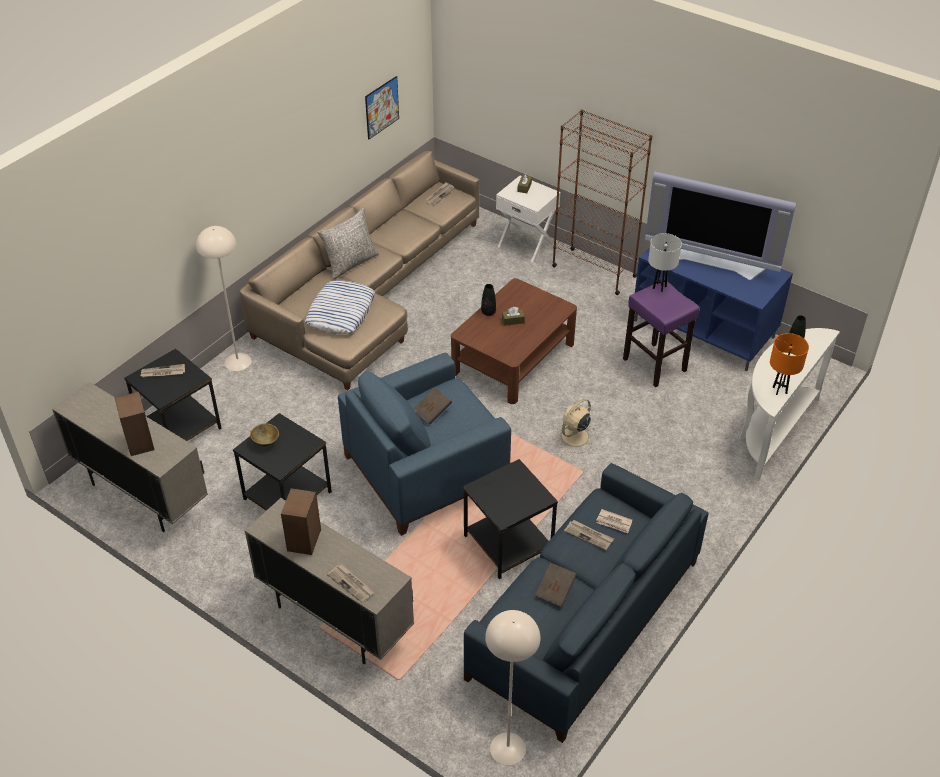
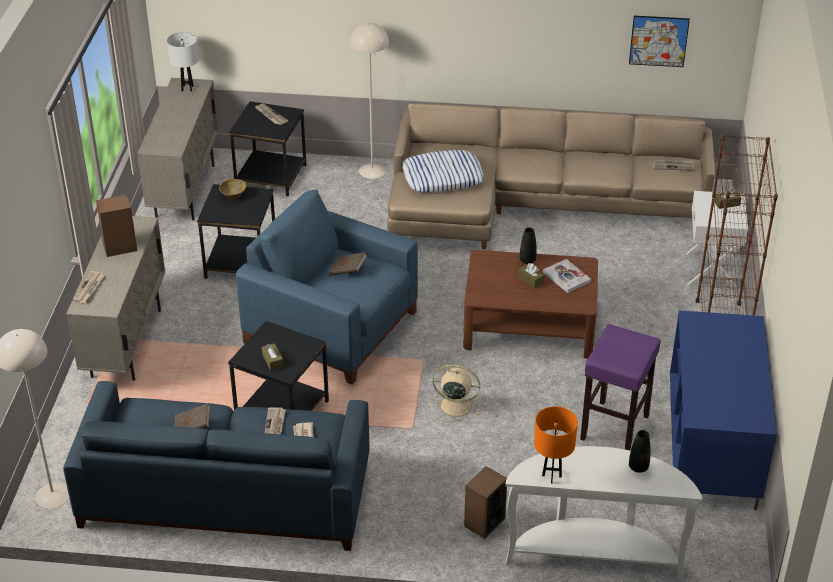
camera: 60 degrees right, 5 degrees down
speaker [115,392,154,456] -> speaker moved to [464,466,507,539]
grey pillow [317,208,379,279] -> none
television [645,172,796,280] -> none
white table lamp [648,233,682,292] -> white table lamp moved to [167,32,199,92]
none -> brown tissue box [262,343,284,371]
none -> book [543,259,591,293]

